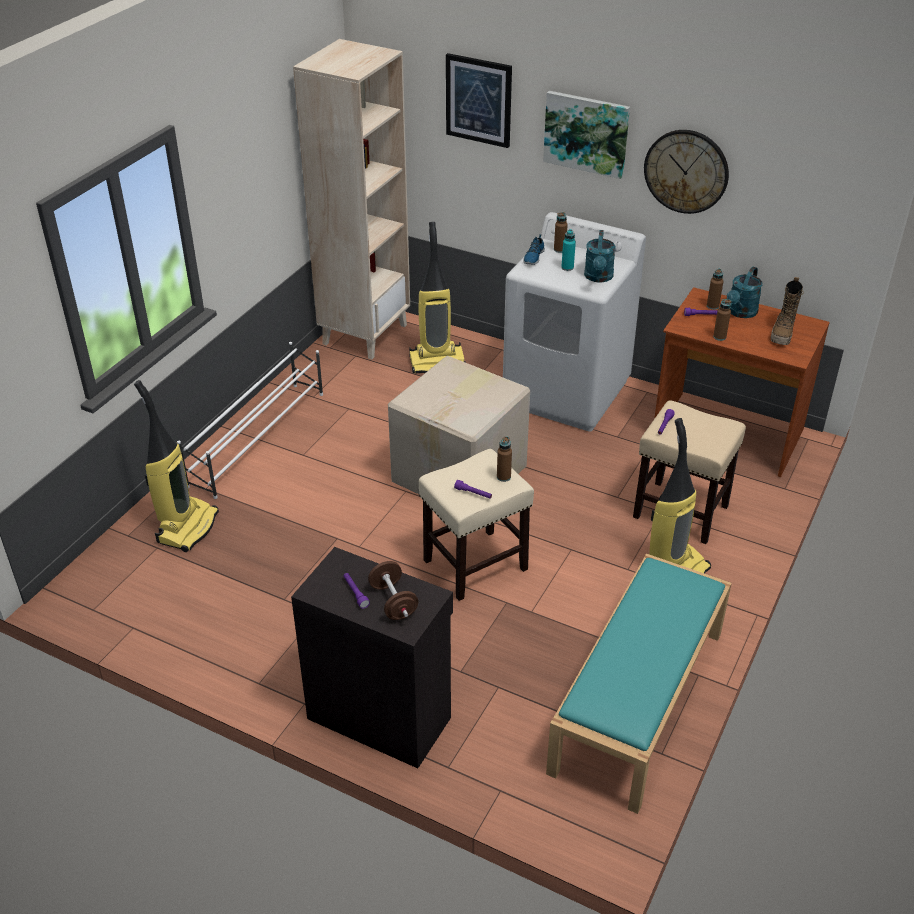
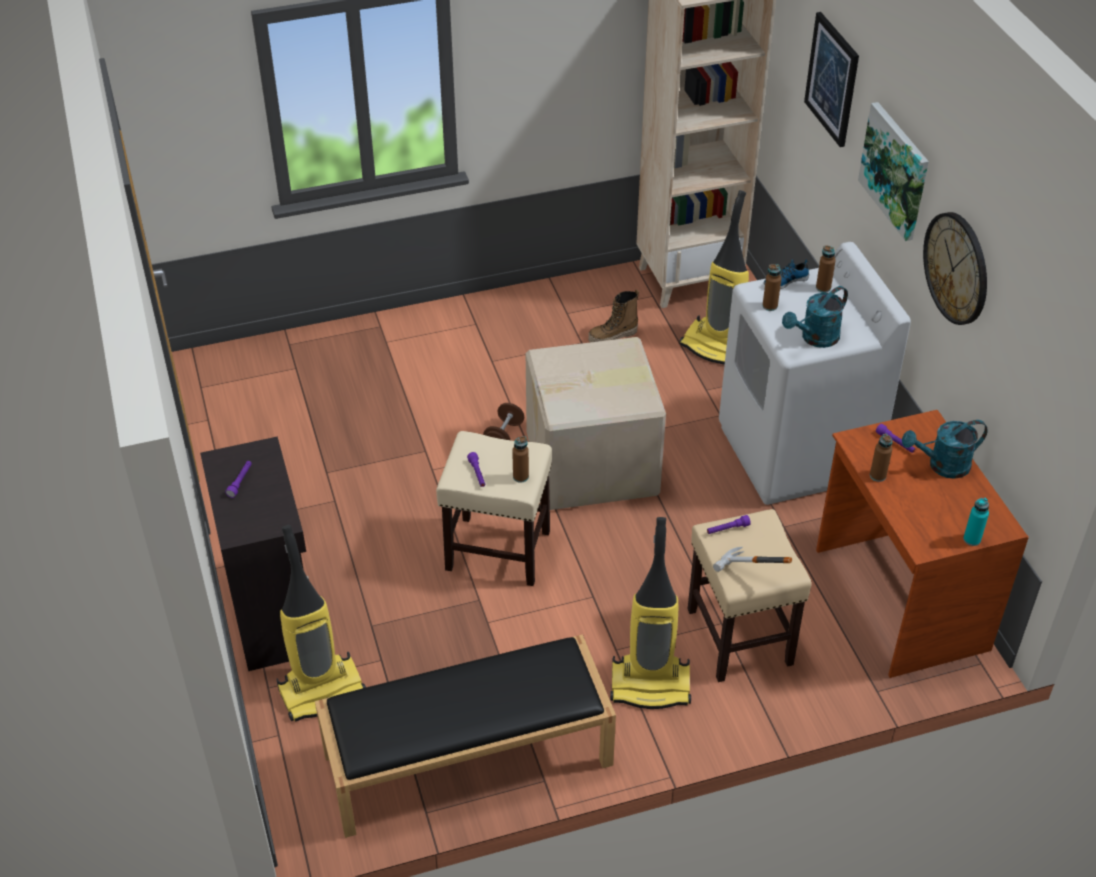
camera: 45 degrees right, 5 degrees up
vacuum cleaner [134,380,219,552] -> vacuum cleaner moved to [277,525,366,722]
white shoe rack [177,342,323,499] -> none
brown dumbbell [368,561,418,620] -> brown dumbbell moved to [483,403,524,440]
turquoise bench [546,553,732,814] -> black bench [315,634,616,838]
turquoise bottle [561,229,576,271] -> turquoise bottle moved to [963,498,989,546]
brown bottle [707,269,724,310] -> brown bottle moved to [762,264,782,311]
boot [771,277,804,345] -> boot moved to [588,289,639,342]
none -> hammer [713,547,792,572]

